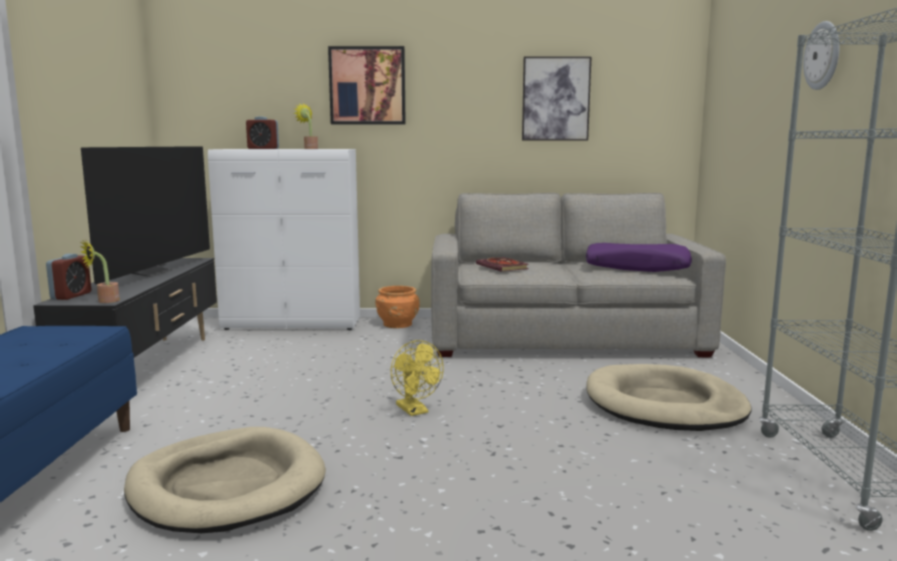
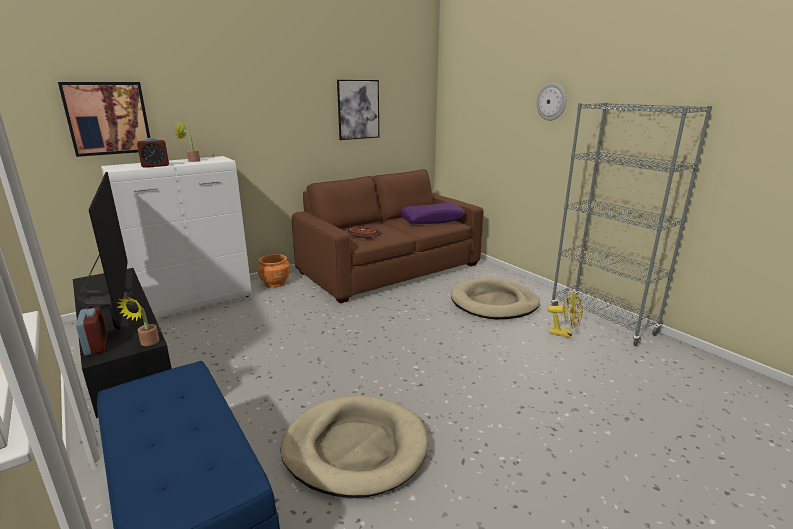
camera: 35 degrees left, 10 degrees up
picture [328,46,406,124] -> picture moved to [58,82,150,157]
yellow fan [391,340,444,416] -> yellow fan moved to [548,292,583,338]
grey sofa [431,193,726,357] -> brown sofa [292,169,484,303]

